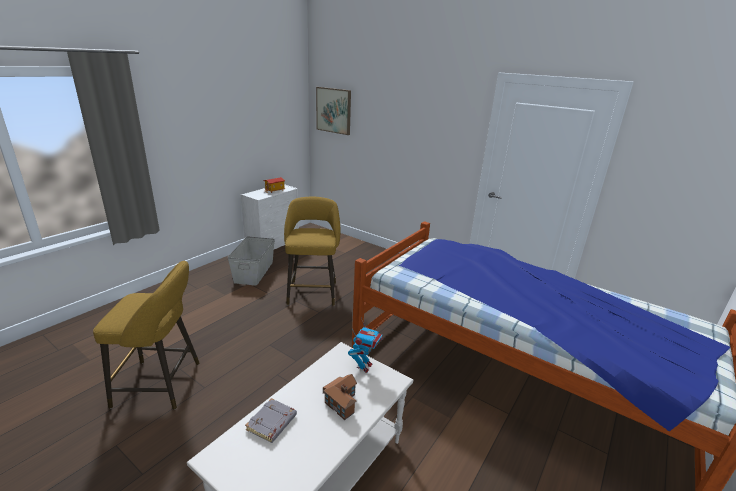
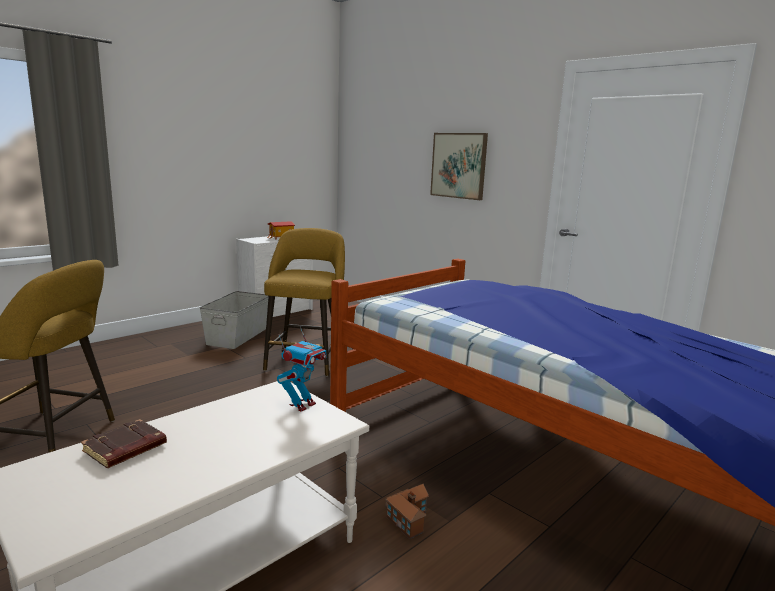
camera: 10 degrees right, 10 degrees down
grey book [245,398,297,443] -> brown book [81,419,167,468]
picture [316,87,351,135] -> picture moved to [430,133,488,200]
toy house [323,374,357,420] -> toy house moved to [385,483,429,539]

